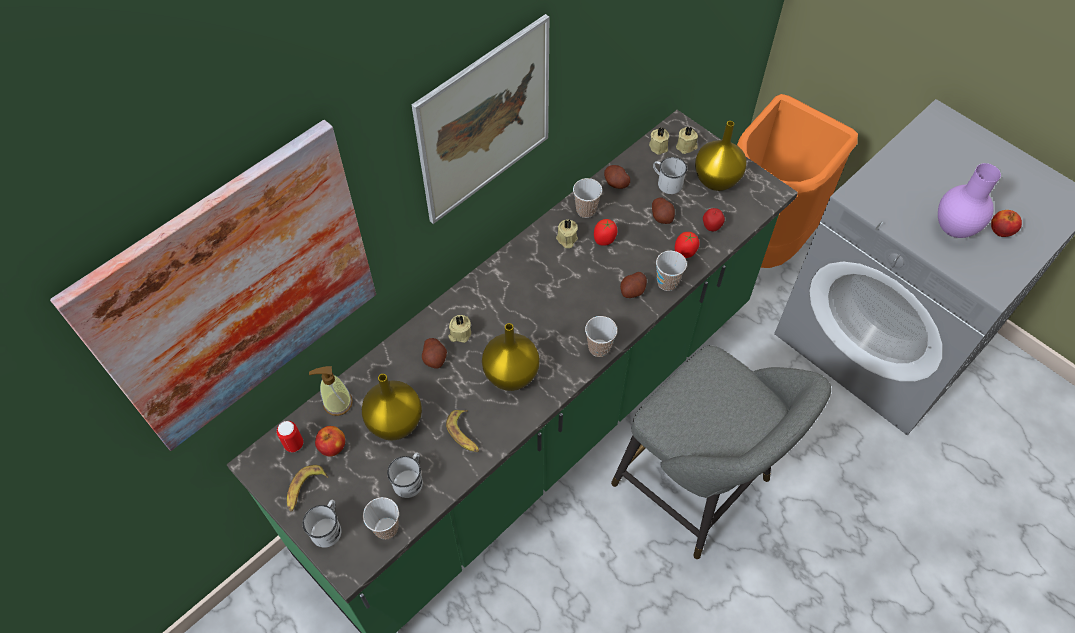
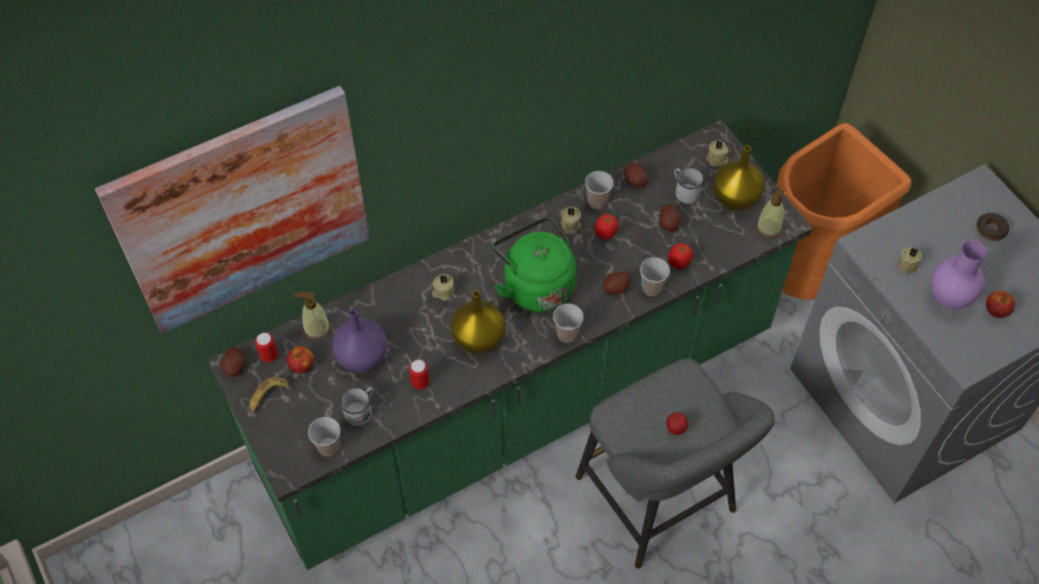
camera: 15 degrees right, 0 degrees up
white mug [303,500,342,548] -> none
yellow vase [362,374,422,441] -> purple vase [332,309,387,373]
picture [412,14,549,224] -> none
potato [422,338,447,369] -> potato moved to [221,347,246,378]
banana [446,410,479,452] -> can [409,359,429,389]
beige candle [649,127,669,155] -> beige candle moved to [898,247,922,274]
apple [703,208,725,231] -> apple moved to [666,412,688,435]
none -> green kettle [493,217,576,312]
none -> soap dispenser [756,188,784,238]
none -> donut [976,213,1009,241]

